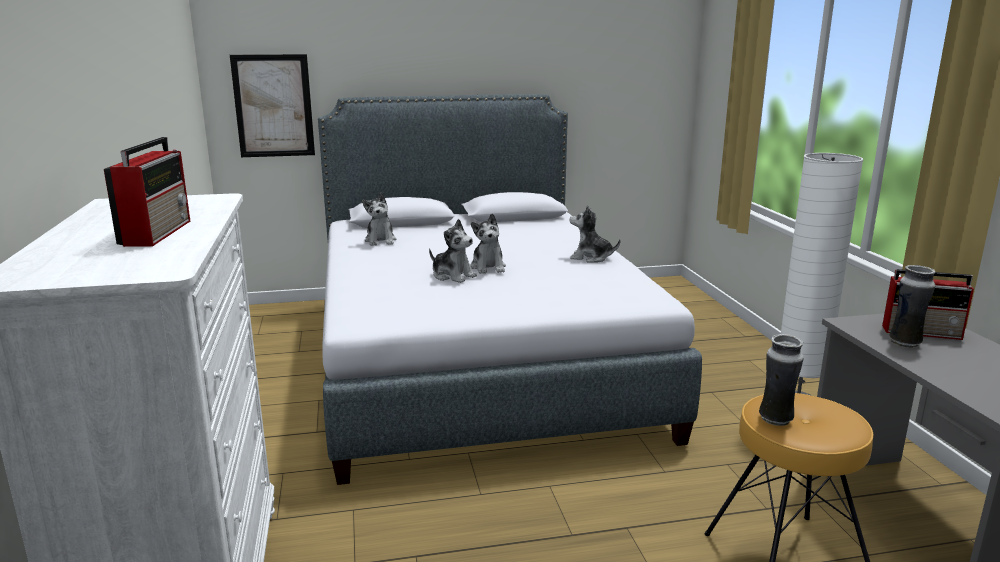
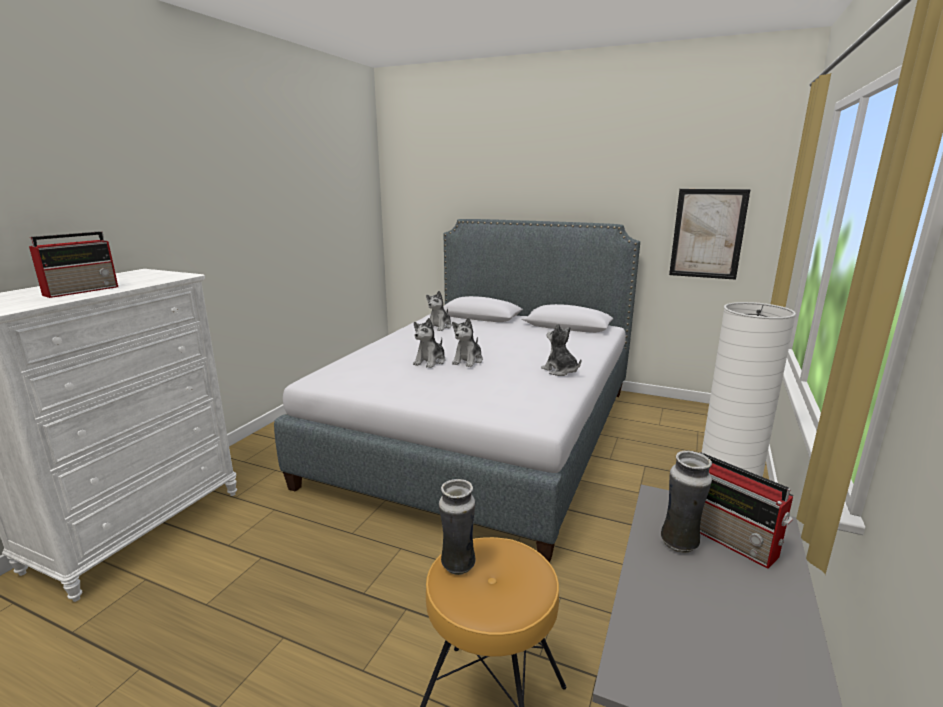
camera: 35 degrees right, 0 degrees up
picture [230,54,315,157] -> picture moved to [669,189,750,280]
plush toy [429,219,477,283] -> plush toy turned 45 degrees clockwise [413,318,446,368]

